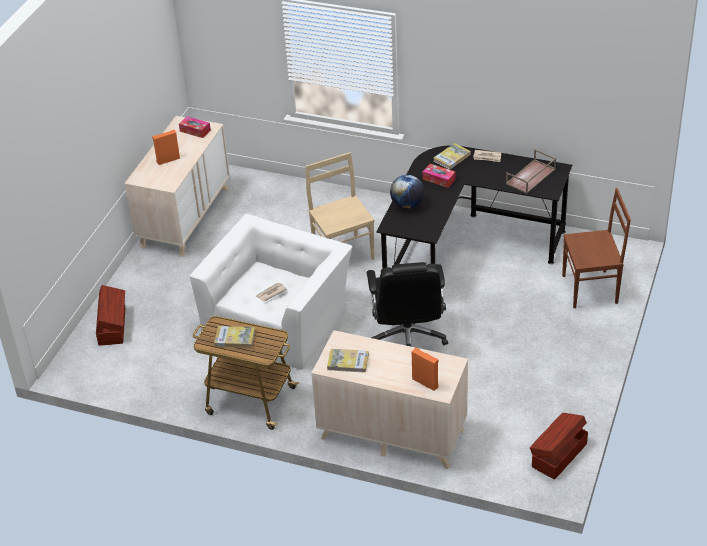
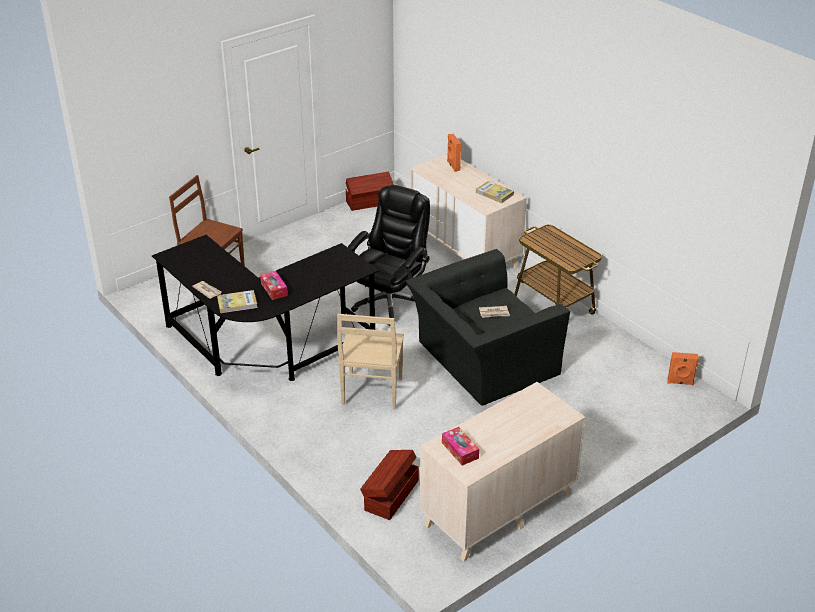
camera: 150 degrees left, 5 degrees down
brown storage box [96,285,125,346] -> brown storage box moved to [360,450,419,520]
orange speaker [152,129,180,165] -> orange speaker moved to [667,352,699,385]
white armchair [189,214,352,370] -> black armchair [406,249,570,406]
book [214,326,255,348] -> none
globe [390,175,424,209] -> none
brown tray [506,149,556,194] -> none

